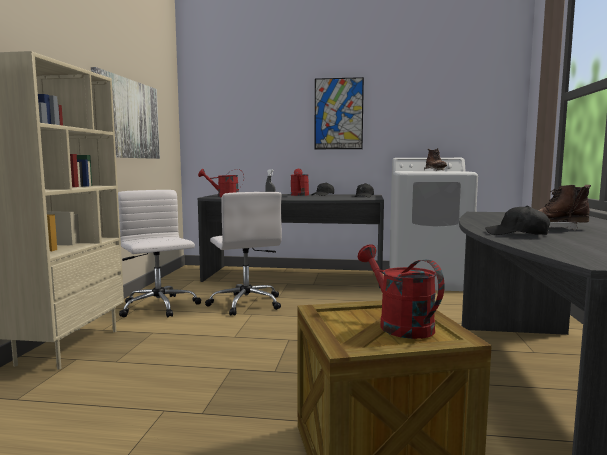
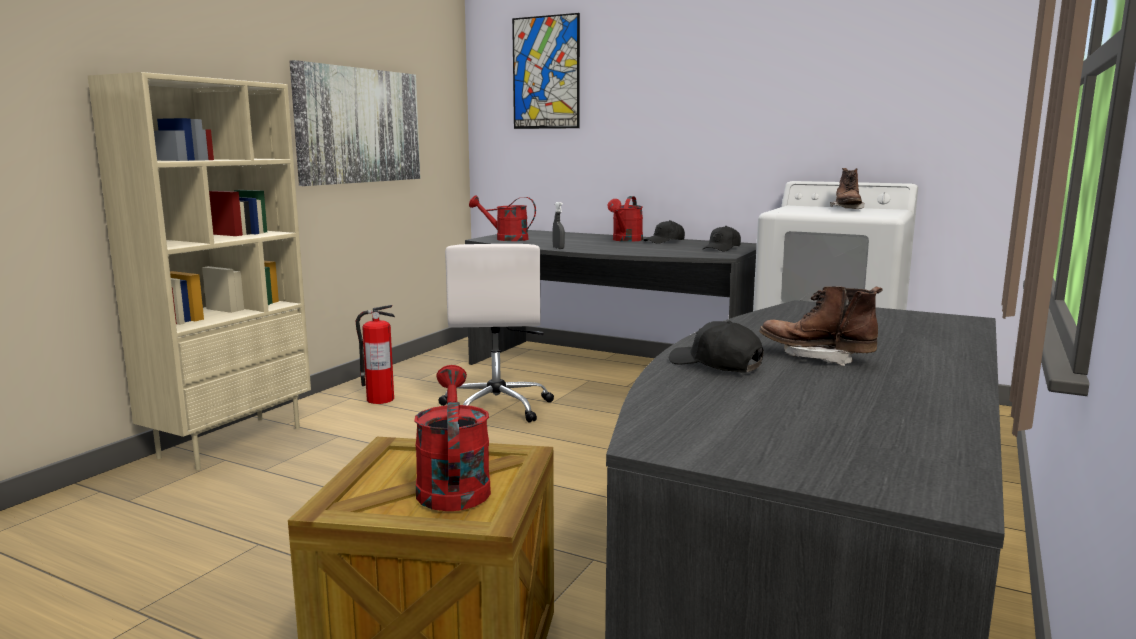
camera: 20 degrees right, 5 degrees up
white office chair [118,190,201,317] -> fire extinguisher [356,305,395,404]
picture [315,77,364,149] -> picture moved to [512,13,580,129]

